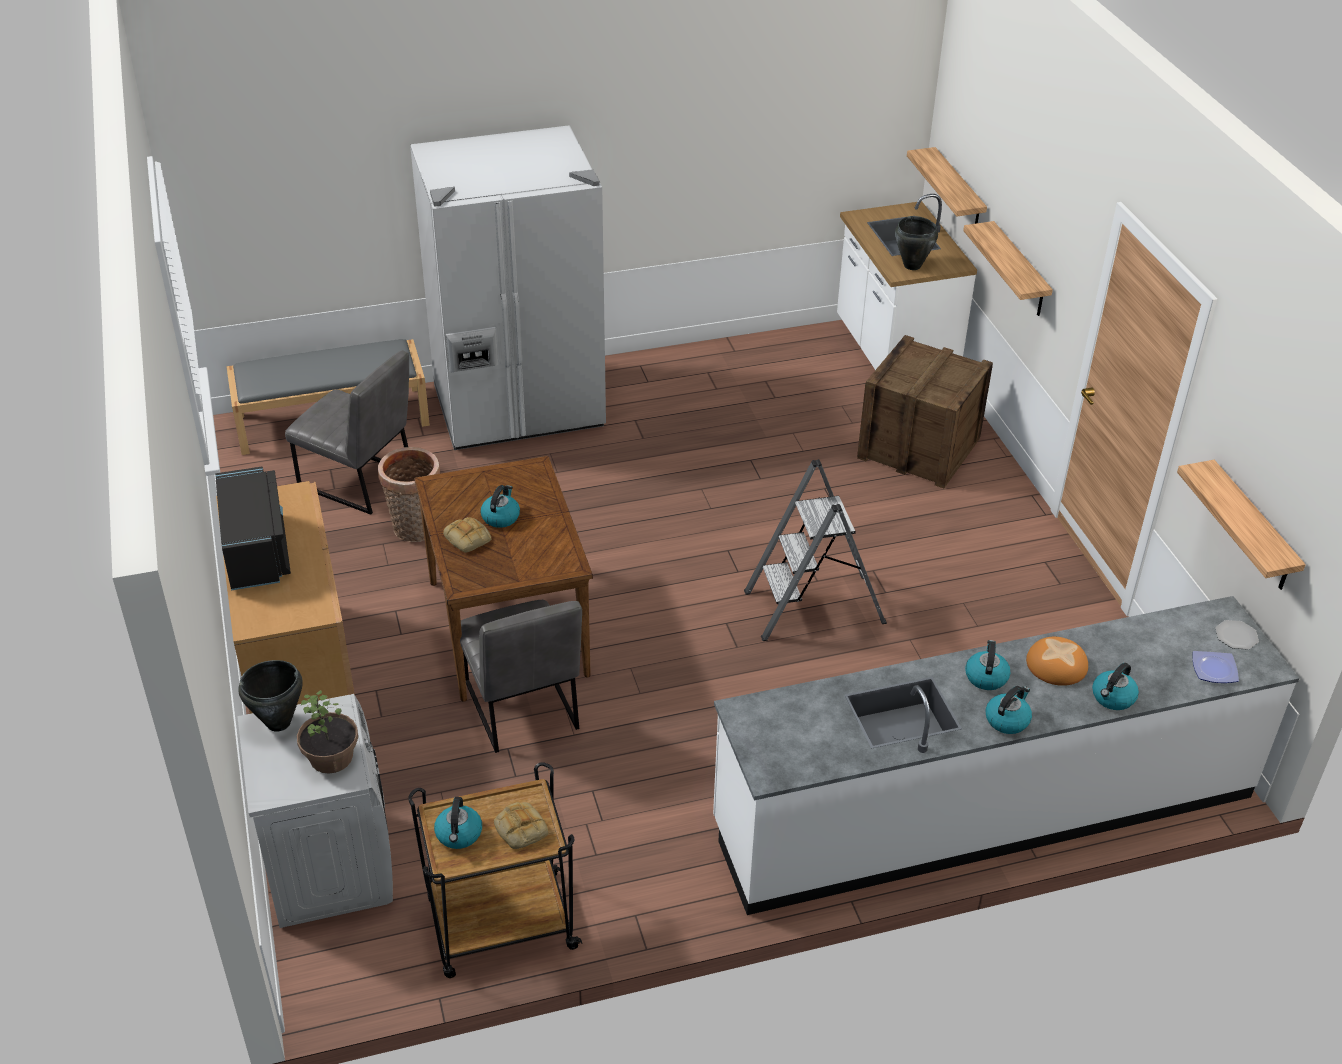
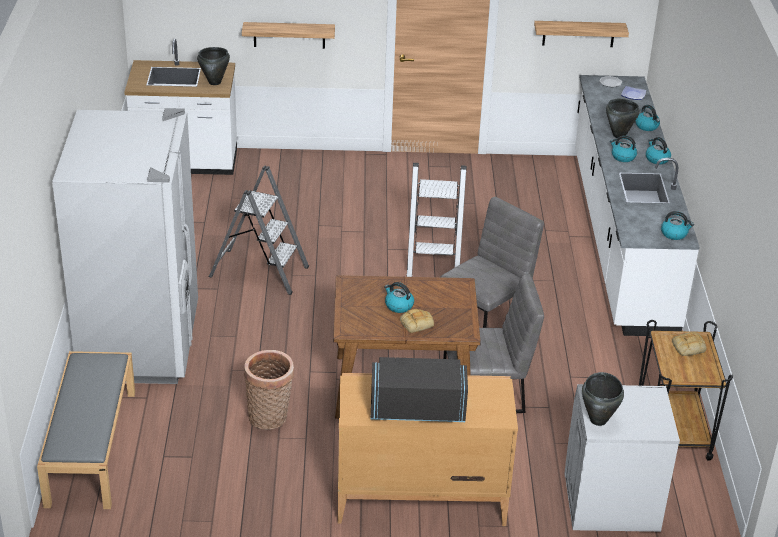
camera: 75 degrees left, 5 degrees down
grey chair [285,350,409,515] -> grey chair moved to [440,197,544,328]
potted plant [297,690,358,774] -> none
kettle [434,797,482,849] -> kettle moved to [661,211,694,240]
crate [857,335,993,488] -> none
shelf [907,147,987,224] -> none
bread [1026,637,1088,686] -> black cooking pot [606,99,640,138]
none -> grey step ladder [208,166,309,295]

